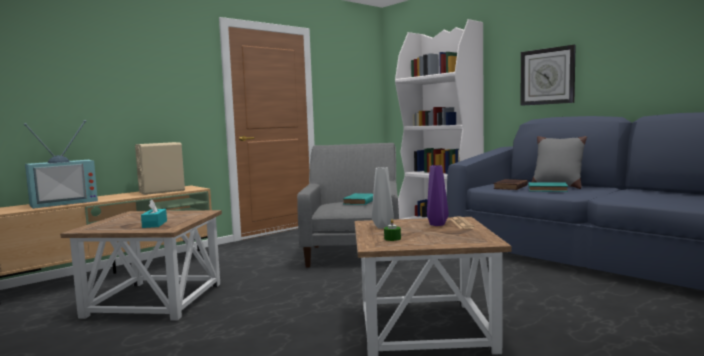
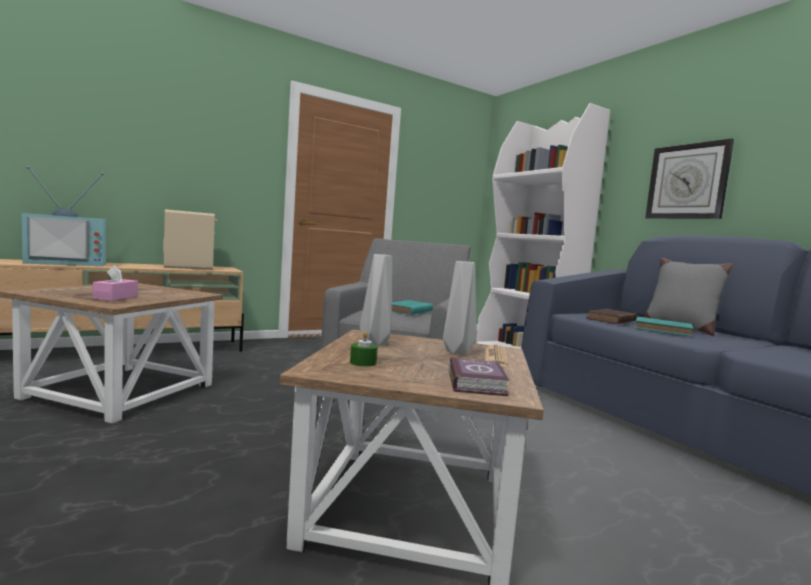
camera: 10 degrees right, 0 degrees up
turquoise tissue box [141,199,167,228] -> pink tissue box [93,265,138,301]
purple vase [427,165,449,226] -> grey vase [443,261,477,355]
none -> book [449,357,510,396]

